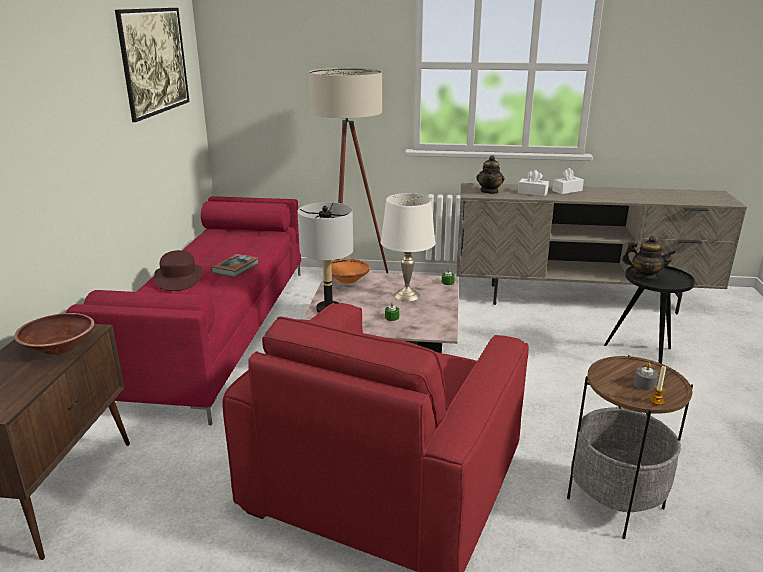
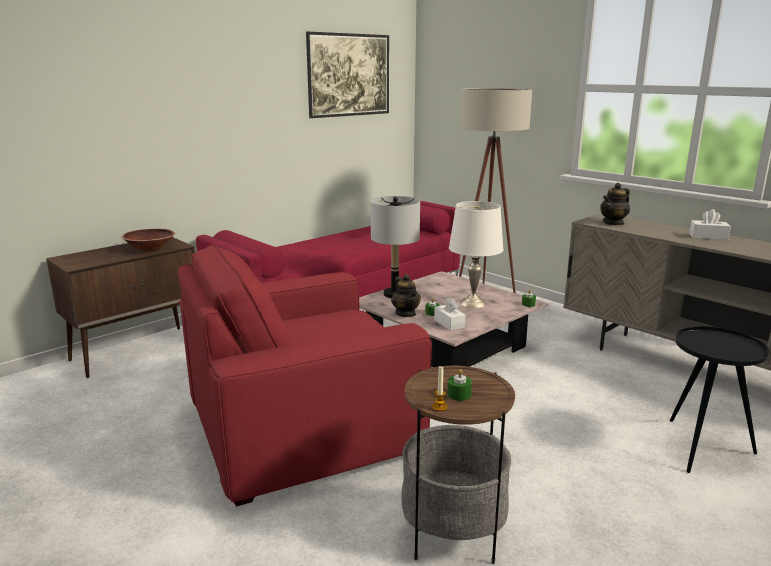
camera: 40 degrees right, 5 degrees down
brown hat [154,250,202,291] -> none
book [211,254,259,277] -> none
orange bowl [331,259,371,284] -> none
white tissue box [518,170,549,196] -> white tissue box moved to [434,298,465,331]
teapot [622,236,676,280] -> teapot moved to [391,274,421,317]
grey candle [633,363,659,391] -> green candle [447,369,472,401]

